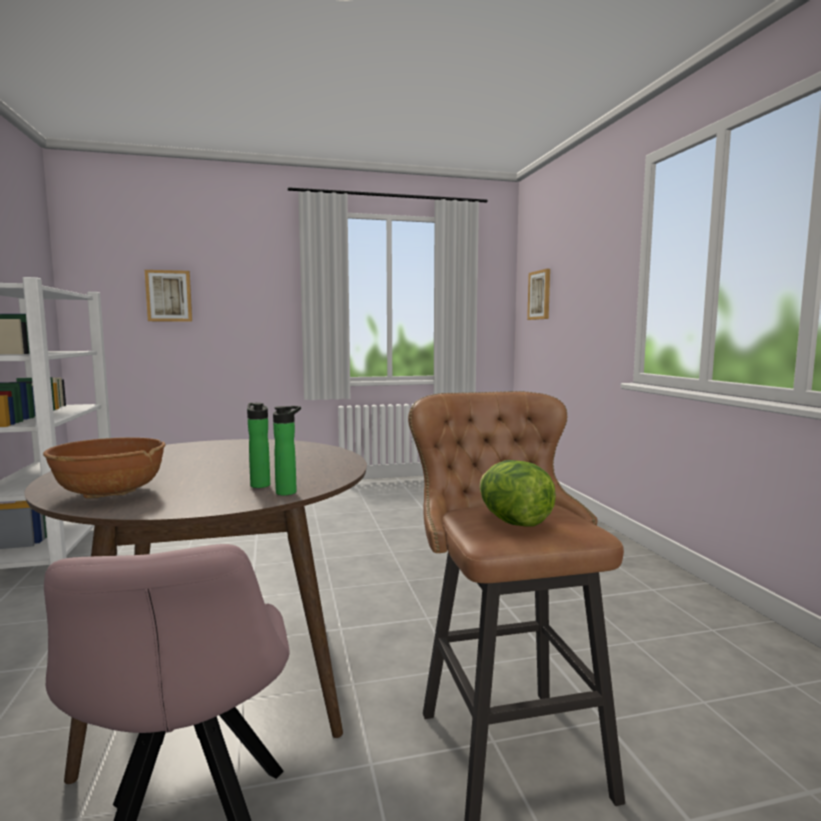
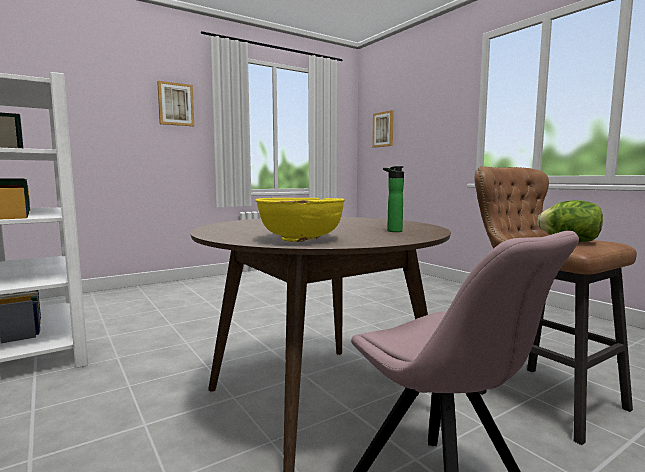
camera: 20 degrees left, 0 degrees up
brown bowl [43,437,166,499] -> yellow bowl [256,198,345,242]
picture [145,270,192,322] -> picture moved to [157,81,194,126]
bottle [273,406,301,495] -> none

